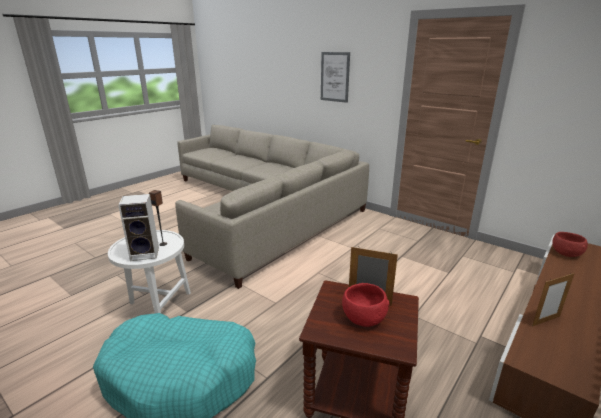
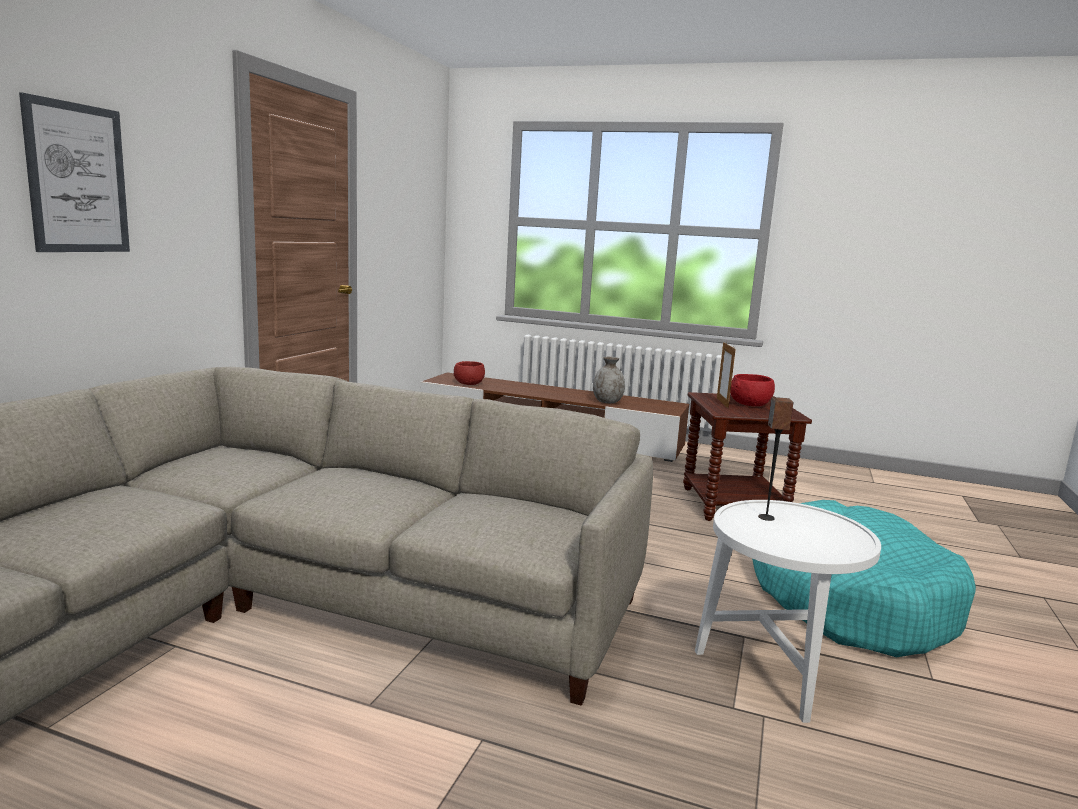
camera: 110 degrees left, 10 degrees down
speaker [118,194,159,261] -> none
picture frame [532,273,575,326] -> grey vase [593,357,625,403]

